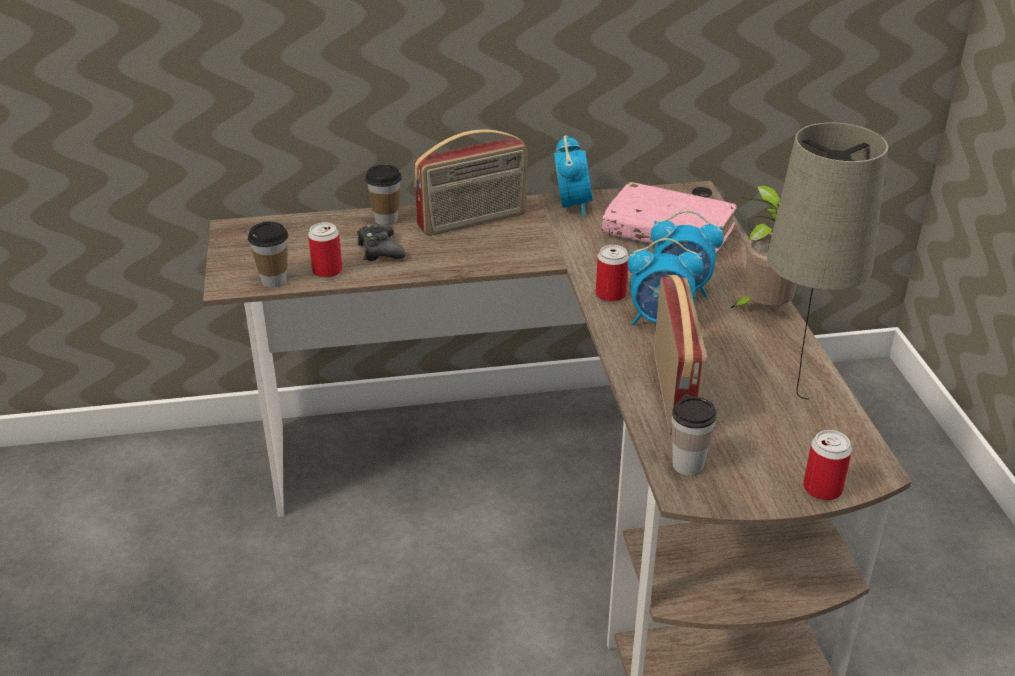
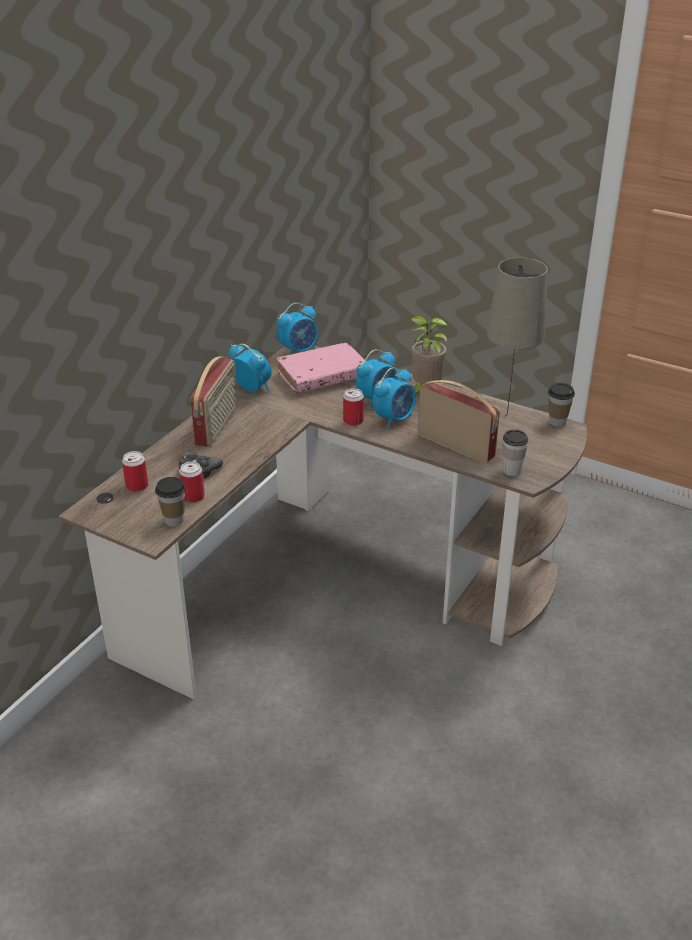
camera: 50 degrees left, 0 degrees up
cup [365,165,402,225] -> cup moved to [548,383,575,427]
can [803,430,852,501] -> can moved to [122,451,148,492]
none -> alarm clock [277,303,318,355]

